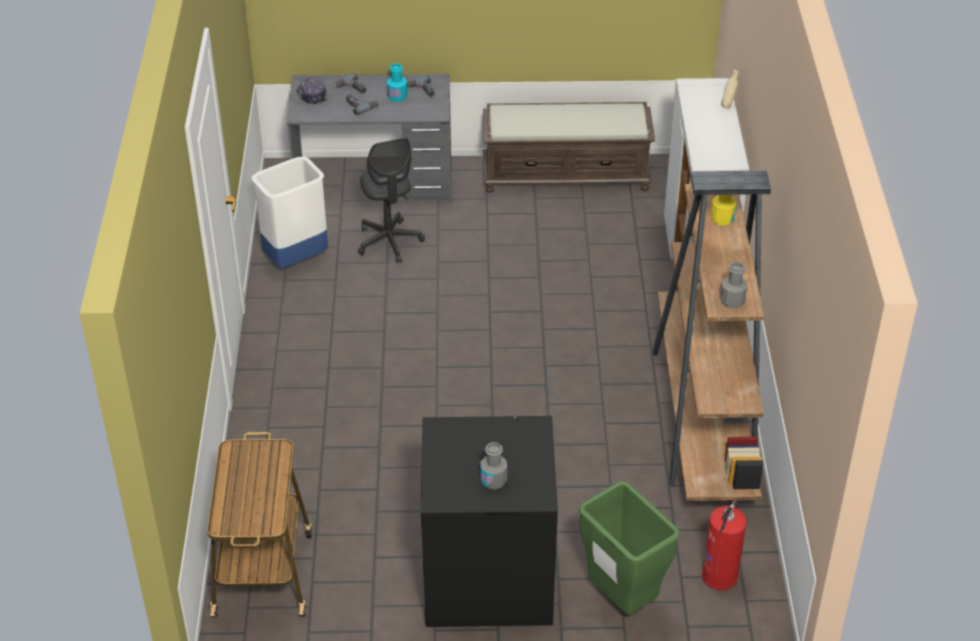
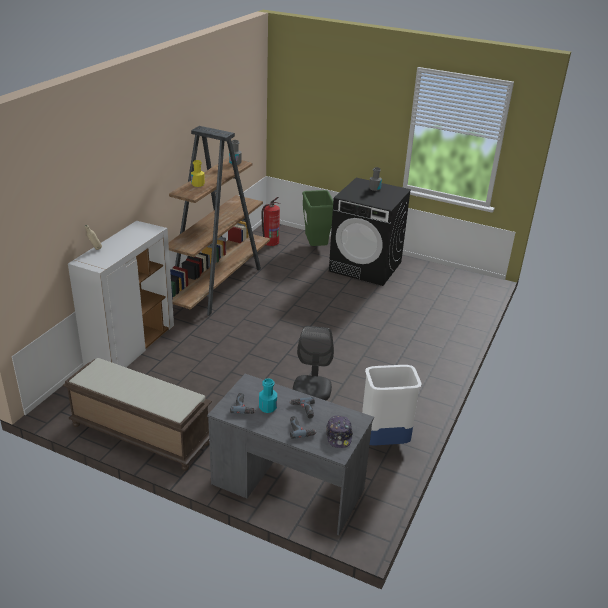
camera: 155 degrees left, 10 degrees down
cart [207,432,312,617] -> none

